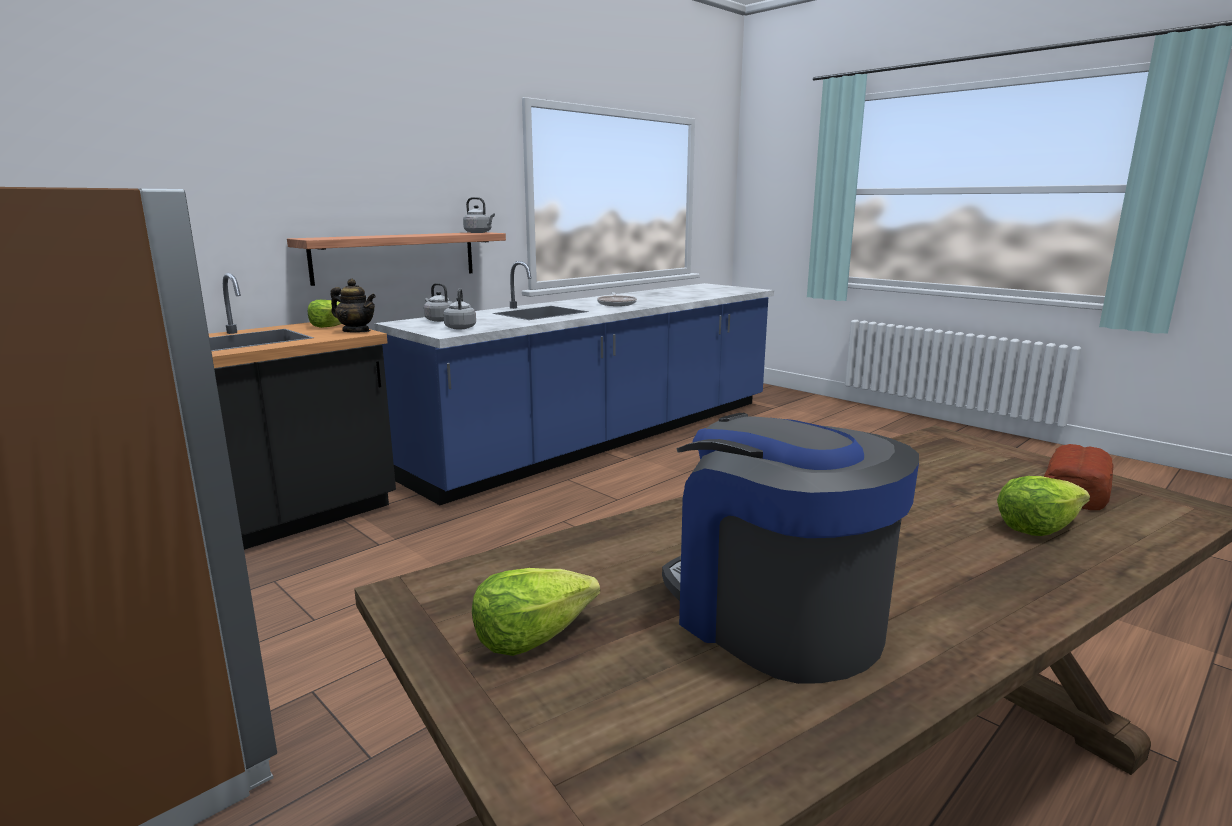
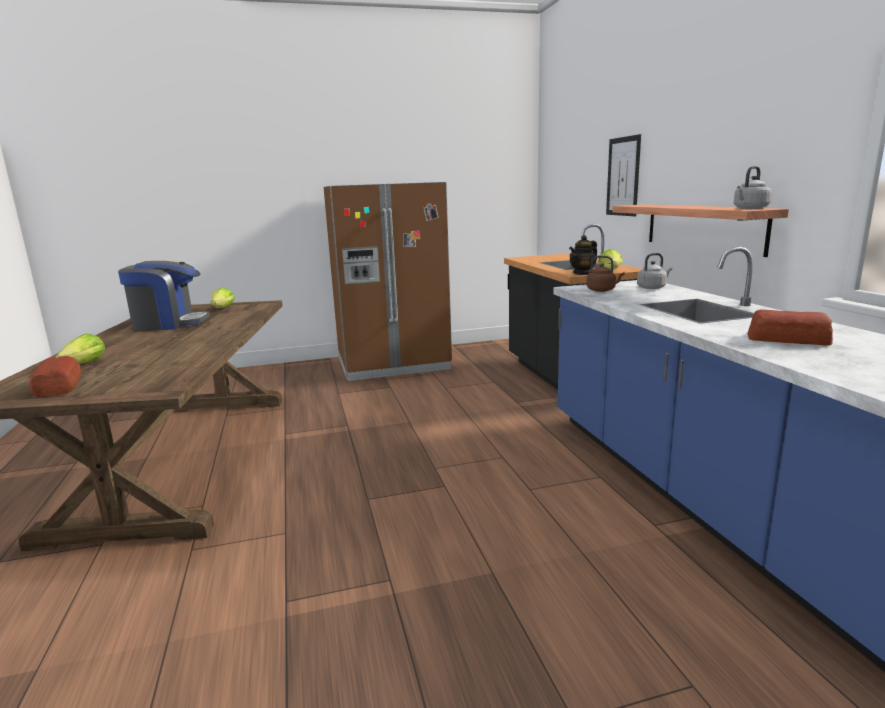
camera: 120 degrees right, 0 degrees up
grey kettle [443,288,476,329] -> brown kettle [587,255,625,292]
frying pan [597,292,637,306] -> bread [747,310,833,346]
none -> picture [606,134,641,216]

